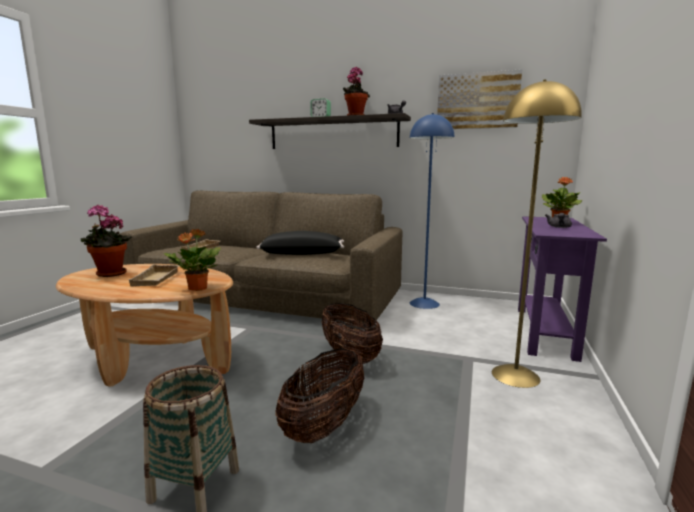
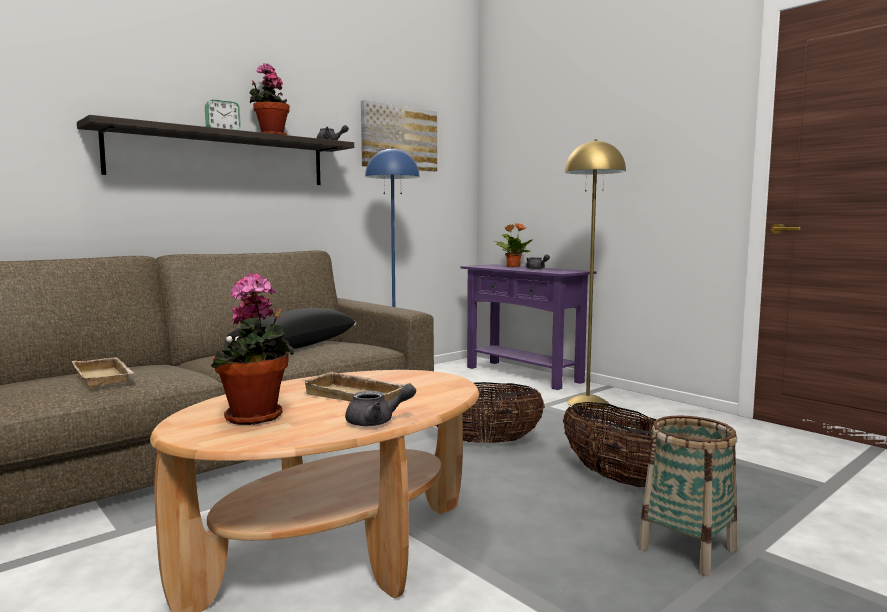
camera: 60 degrees left, 5 degrees down
potted plant [164,229,221,291] -> none
none -> grey teapot [345,383,416,426]

